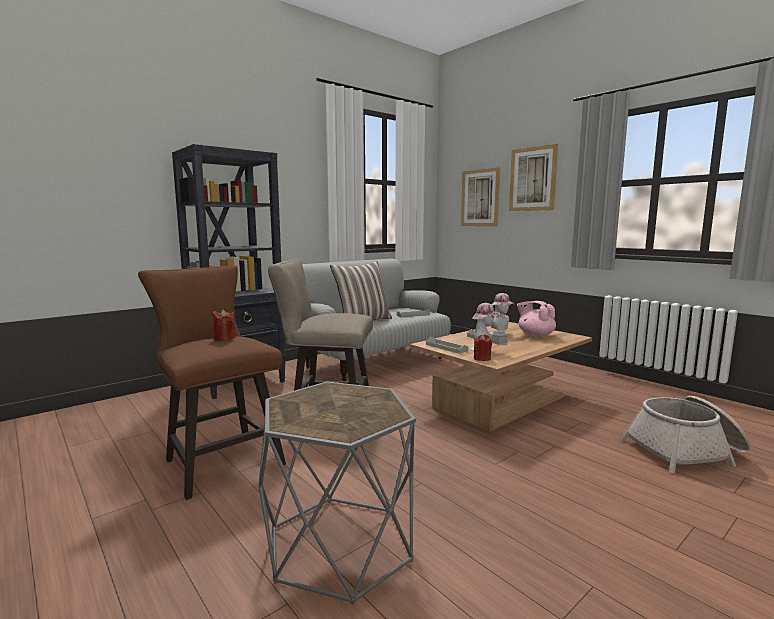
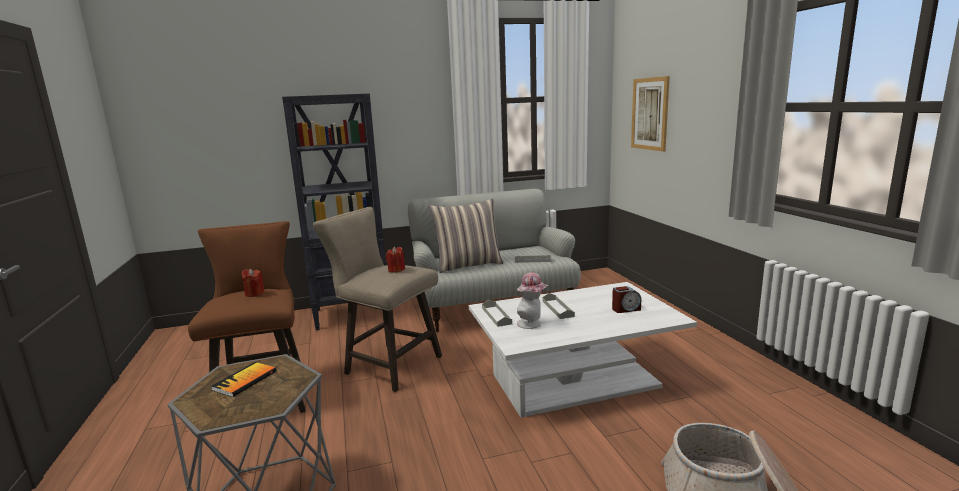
camera: 25 degrees right, 5 degrees up
brown coffee table [410,322,592,432] -> white coffee table [469,282,697,418]
red candle [474,334,492,361] -> red candle moved to [386,247,405,273]
hat [489,293,515,336] -> none
picture [509,144,558,211] -> none
pink teapot [517,301,556,337] -> alarm clock [612,286,641,313]
none -> book [211,362,277,397]

